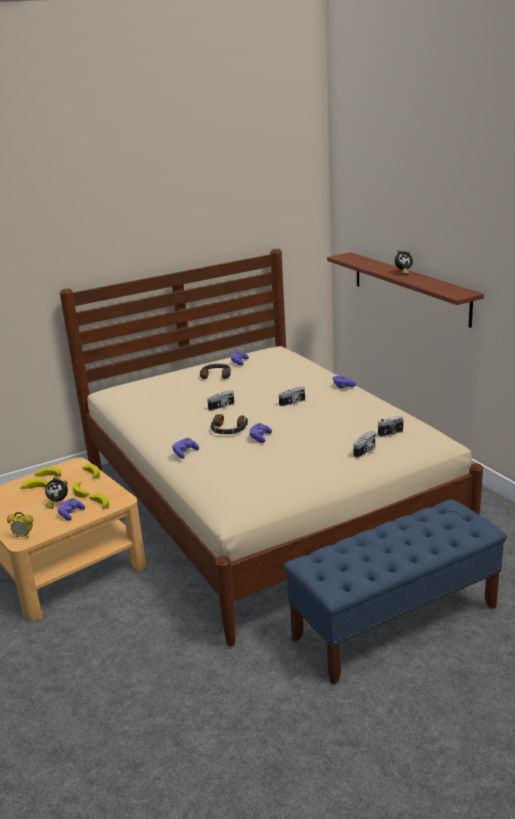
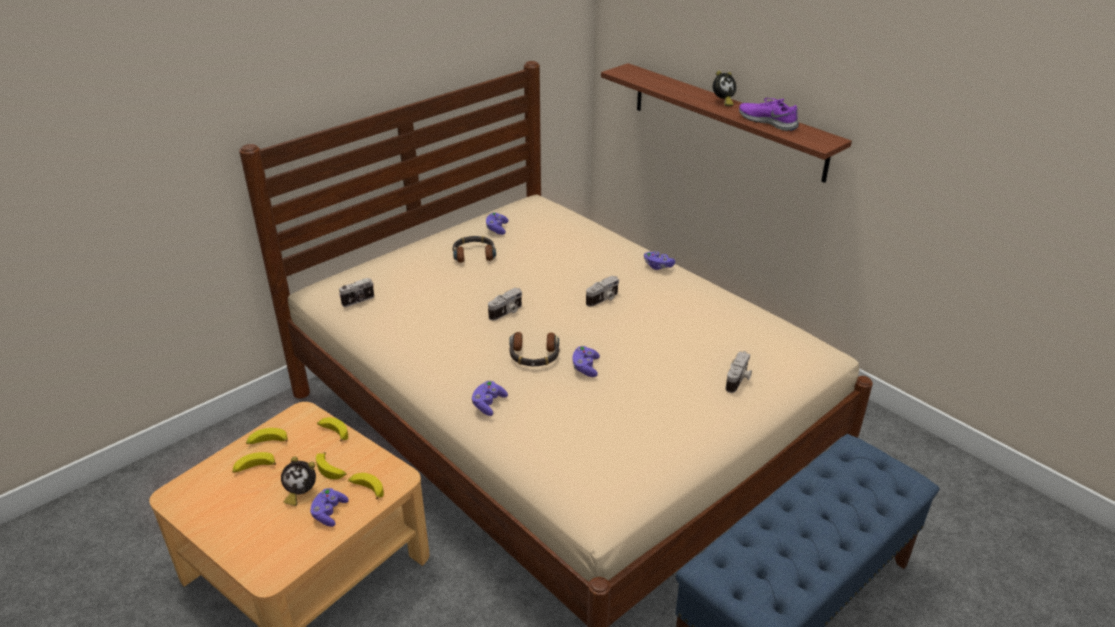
camera: 15 degrees left, 10 degrees up
alarm clock [7,512,33,538] -> none
camera [378,415,404,437] -> camera moved to [339,278,374,307]
none -> purple shoe [739,98,799,131]

